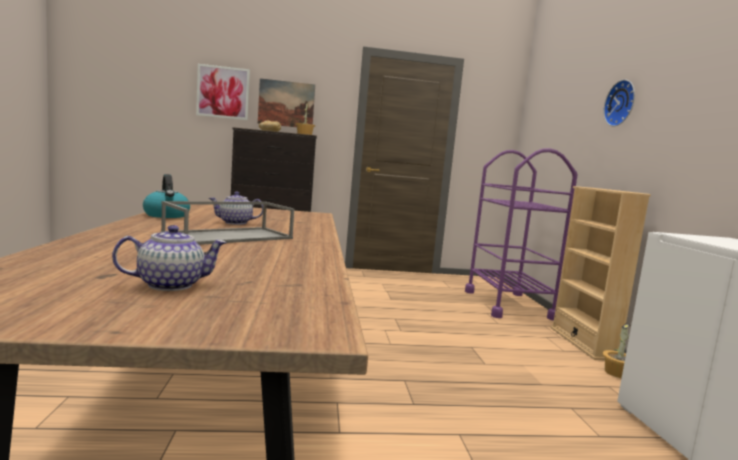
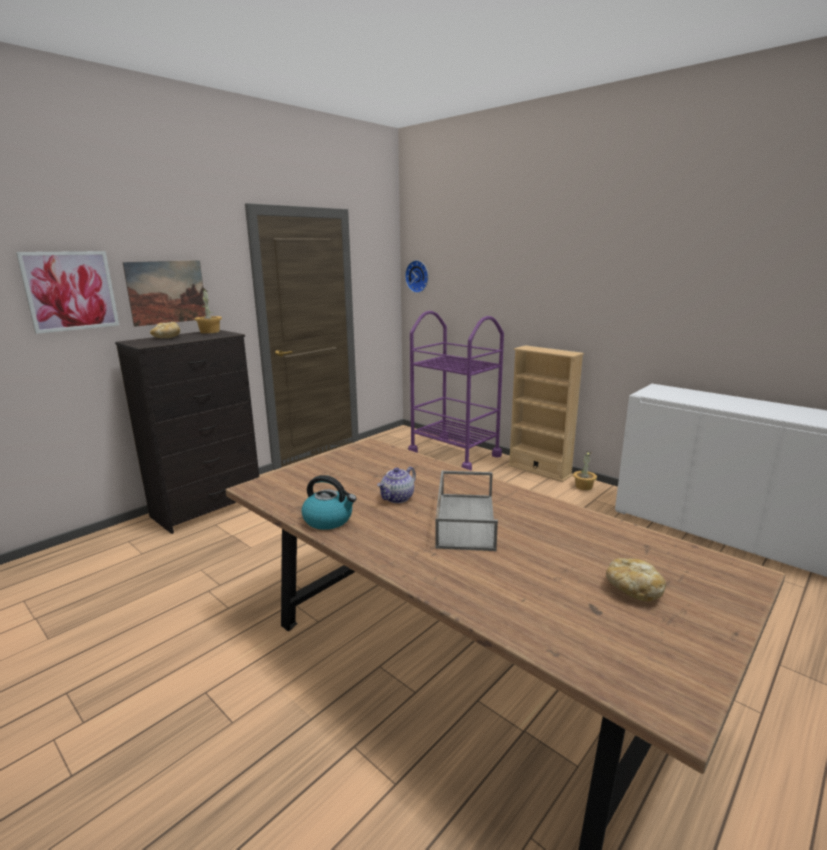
camera: 40 degrees left, 10 degrees up
teapot [112,225,227,291] -> bread [606,558,666,601]
wall clock [603,80,635,127] -> wall clock moved to [405,260,429,293]

